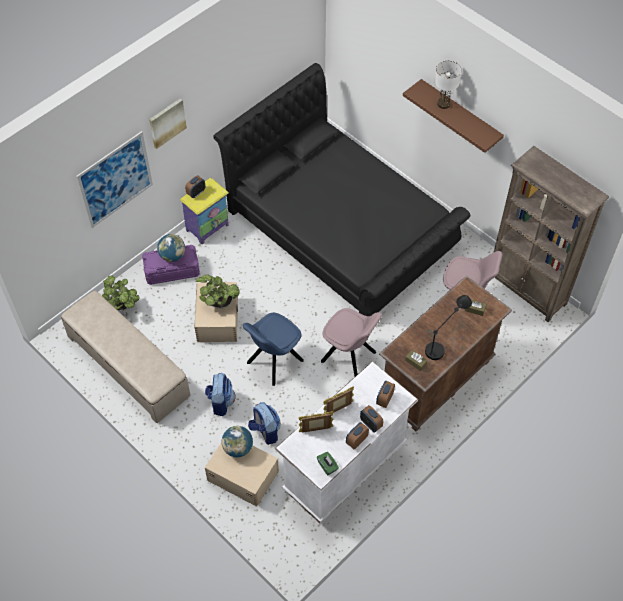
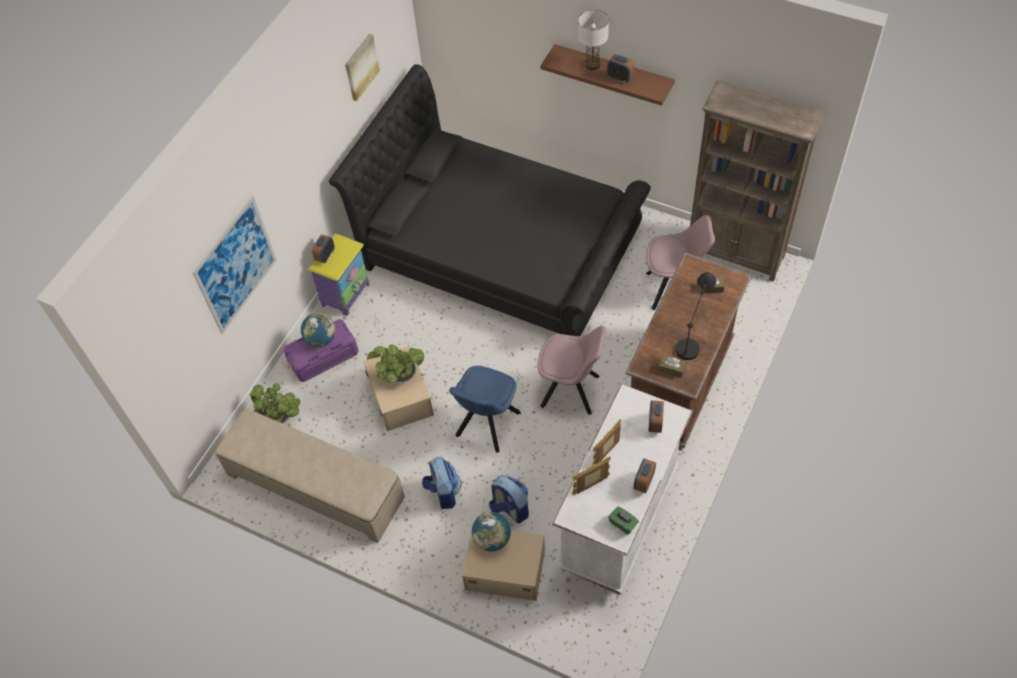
camera: 15 degrees left, 0 degrees up
picture [149,98,187,149] -> picture moved to [345,34,380,101]
alarm clock [360,405,383,432] -> alarm clock moved to [607,54,634,83]

